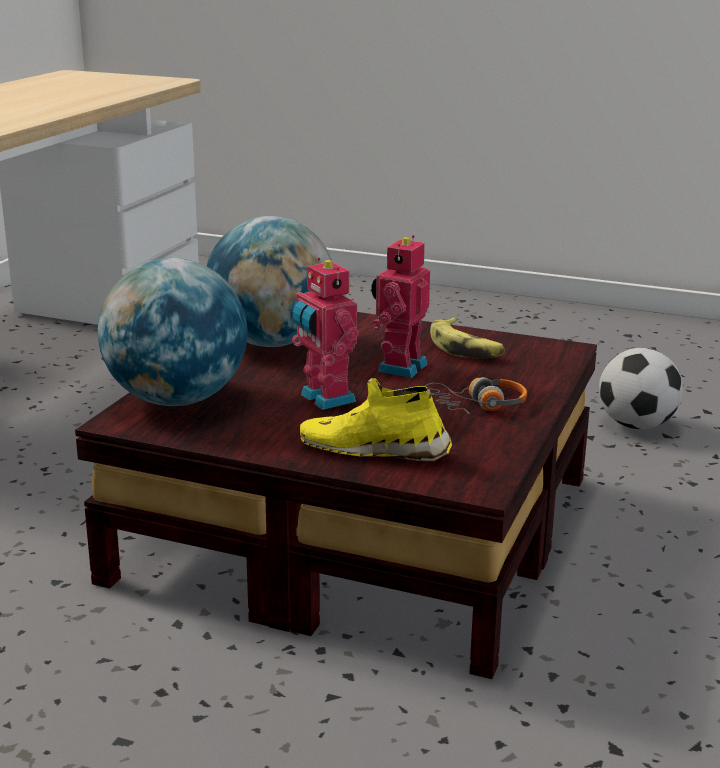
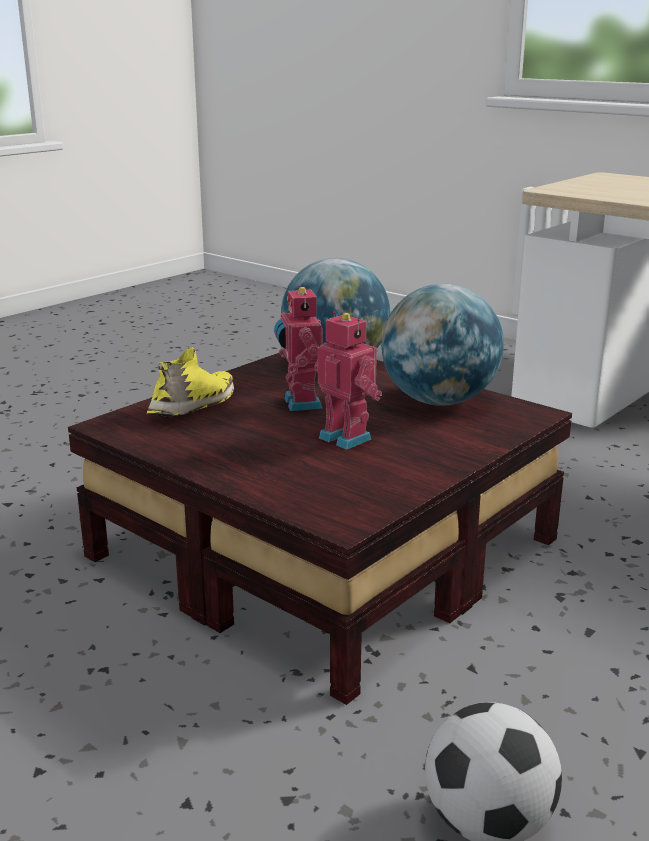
camera: 110 degrees right, 0 degrees up
toy robot [292,258,359,410] -> toy robot turned 90 degrees counterclockwise [274,285,323,411]
headphones [425,377,527,414] -> none
banana [430,317,505,359] -> none

